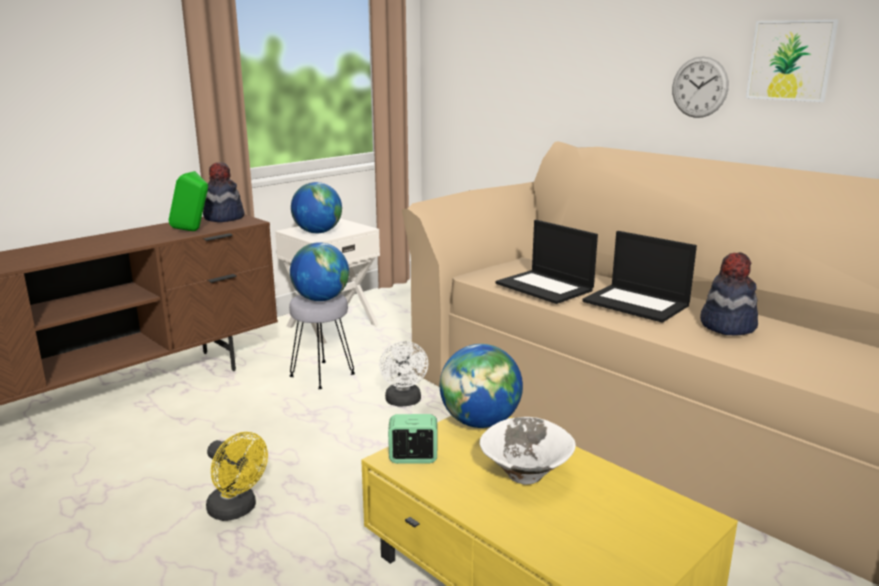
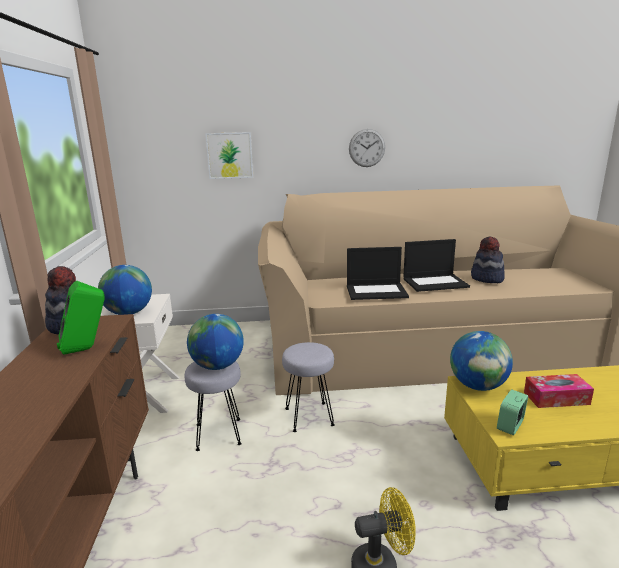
camera: 50 degrees left, 0 degrees up
white fan [379,341,428,406] -> grey stool [282,342,335,432]
white bowl [480,417,576,485] -> tissue box [524,374,594,408]
picture [746,19,839,102] -> picture moved to [205,132,253,179]

